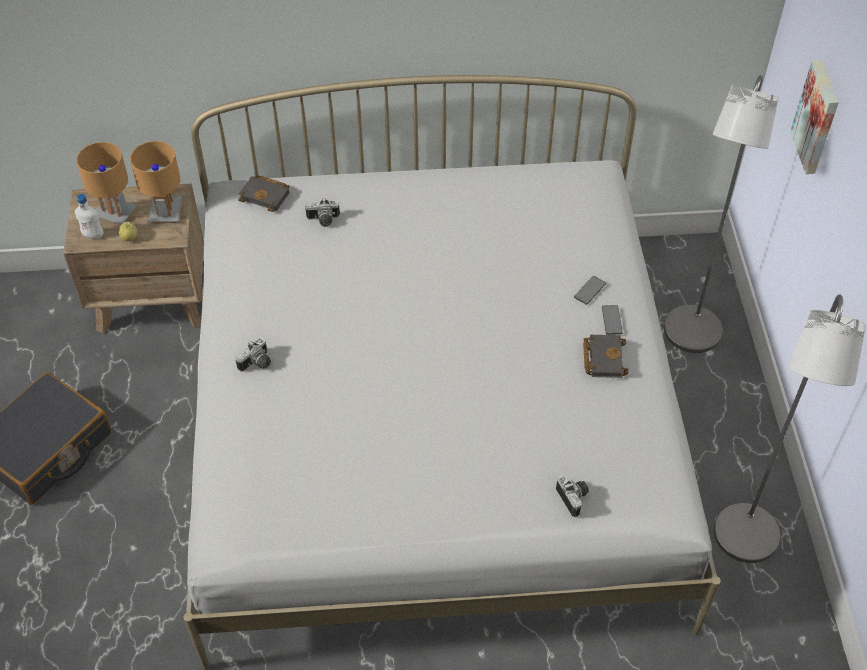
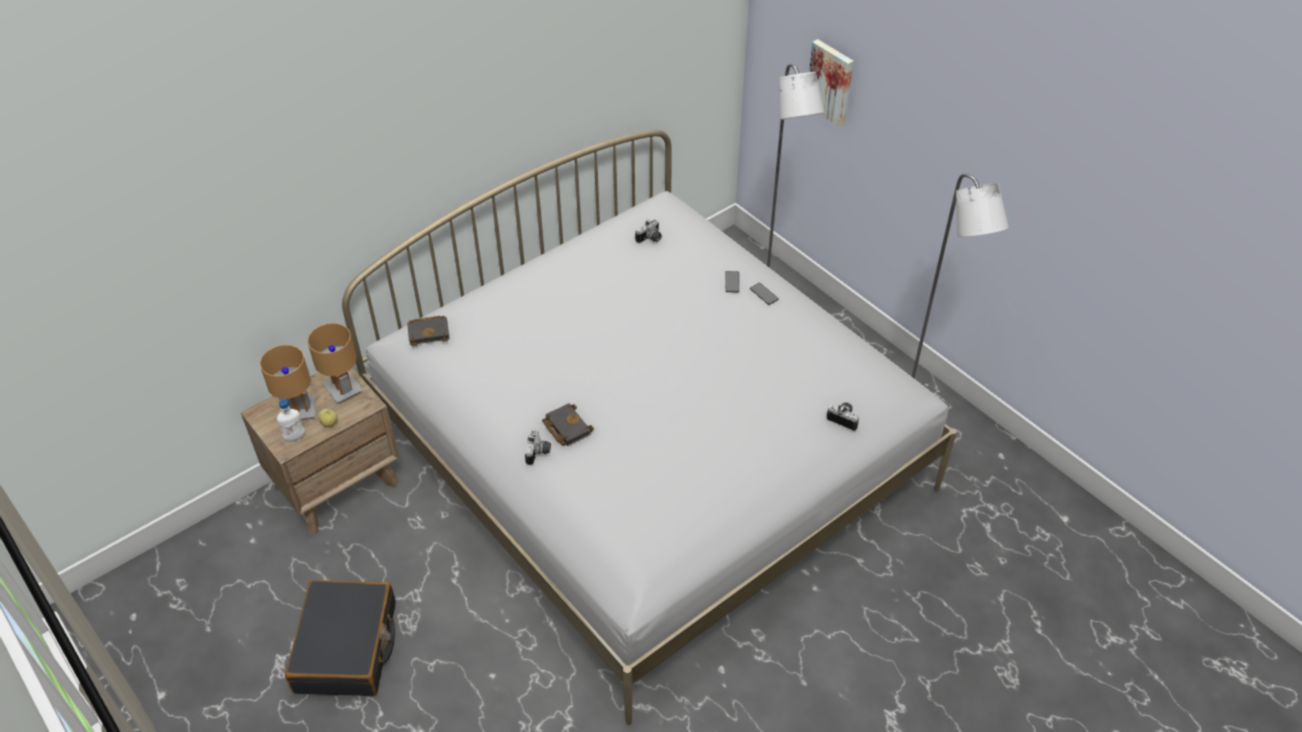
camera: 35 degrees left, 5 degrees down
camera [305,198,340,227] -> camera moved to [635,219,662,243]
black book [583,335,629,378] -> black book moved to [542,403,594,446]

